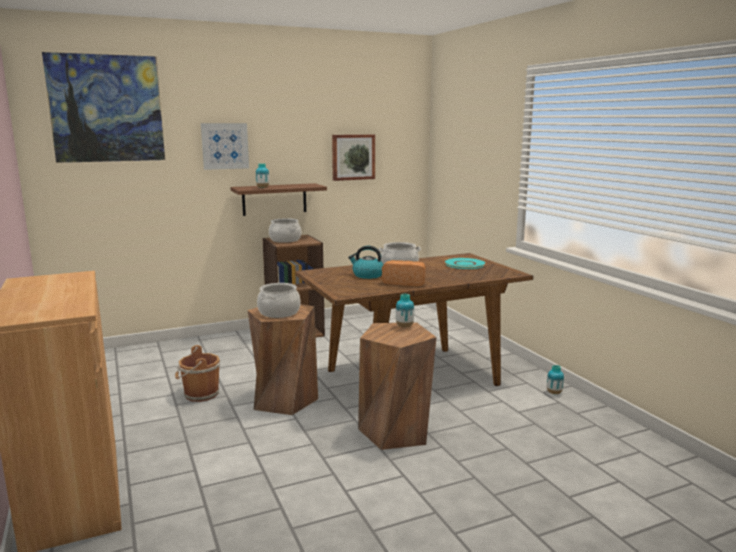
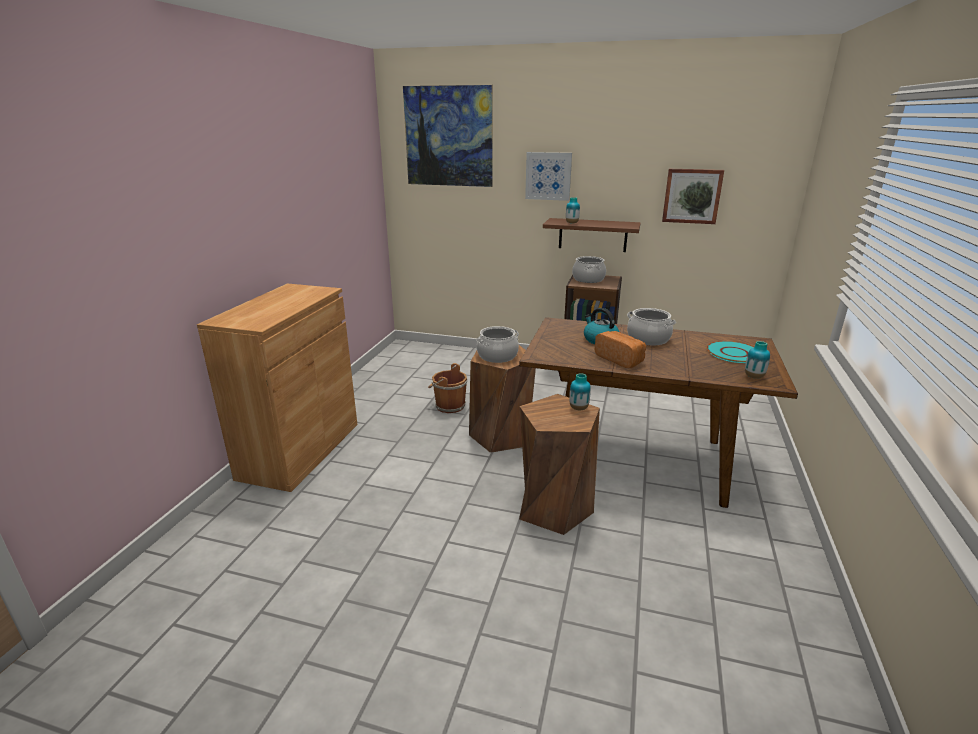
camera: 40 degrees right, 10 degrees up
vase [547,365,564,394] -> vase moved to [745,341,770,379]

